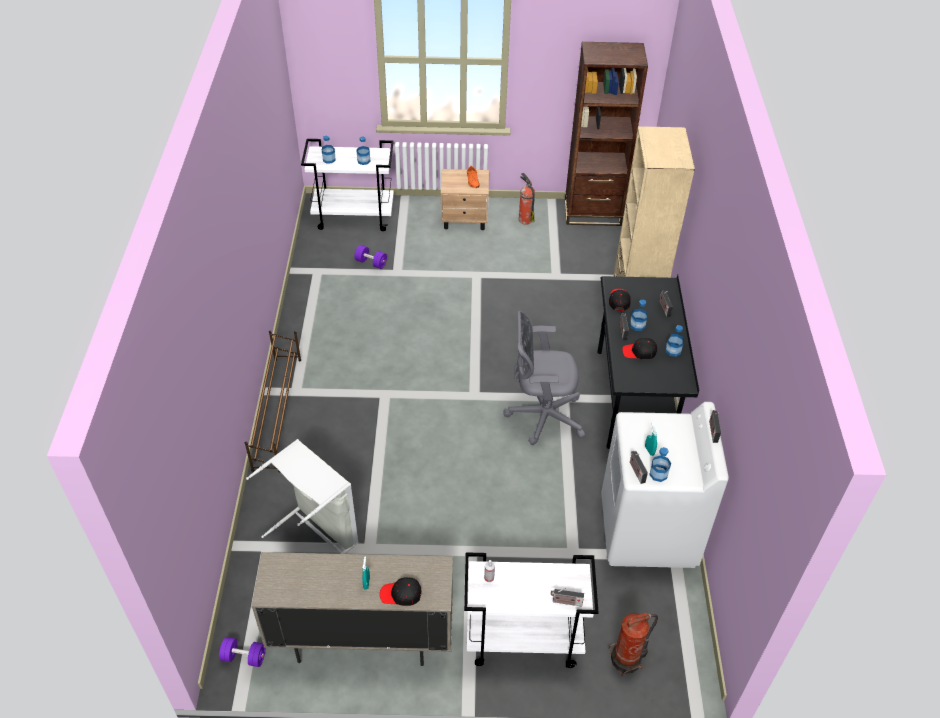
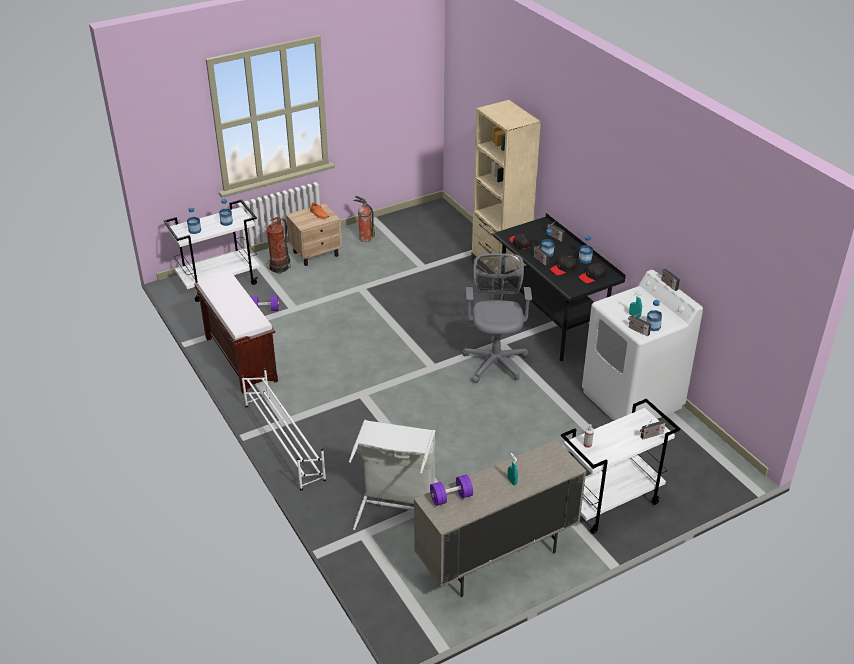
camera: 30 degrees left, 10 degrees down
purple dumbbell [219,637,265,667] -> purple dumbbell moved to [430,475,473,506]
brown shoe rack [245,330,301,472] -> white shoe rack [241,368,326,491]
black cap [380,577,421,606] -> black cap moved to [579,263,606,283]
grey office chair [504,311,585,445] -> grey office chair turned 120 degrees clockwise [462,253,532,383]
brown bookcase [565,42,648,226] -> none
fire extinguisher [609,613,658,676] -> fire extinguisher moved to [267,217,291,274]
none -> brown bench [194,272,278,393]

